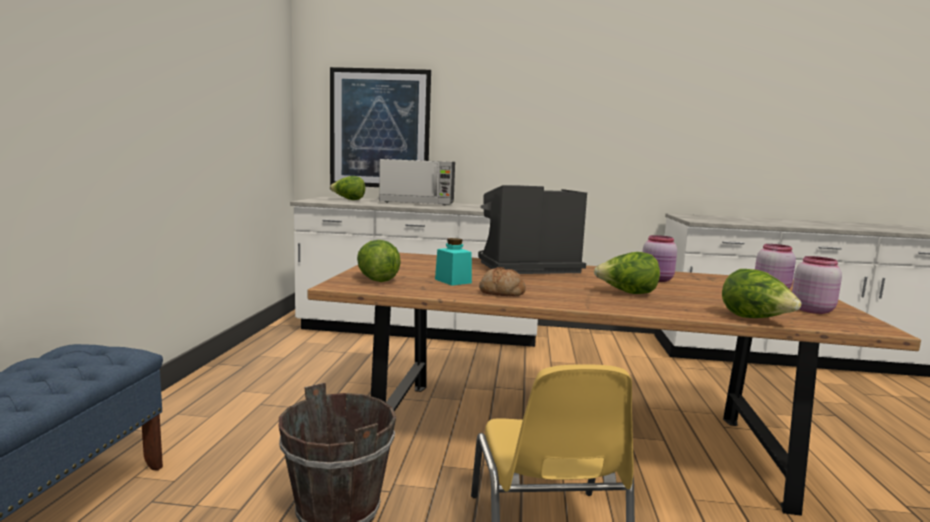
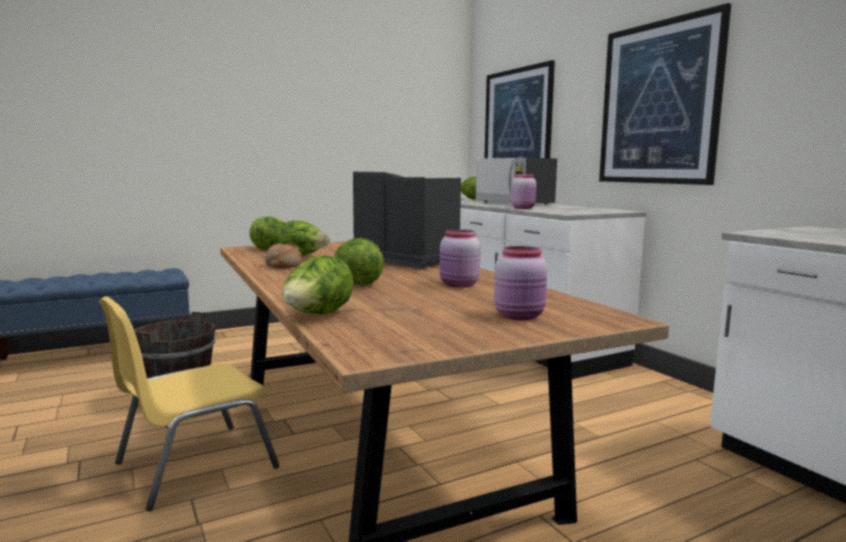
camera: 55 degrees right, 0 degrees up
turquoise jar [435,238,472,286] -> lettuce [278,220,330,256]
pink jar [792,256,842,314] -> pink jar moved to [511,174,537,209]
none -> picture [599,3,731,185]

